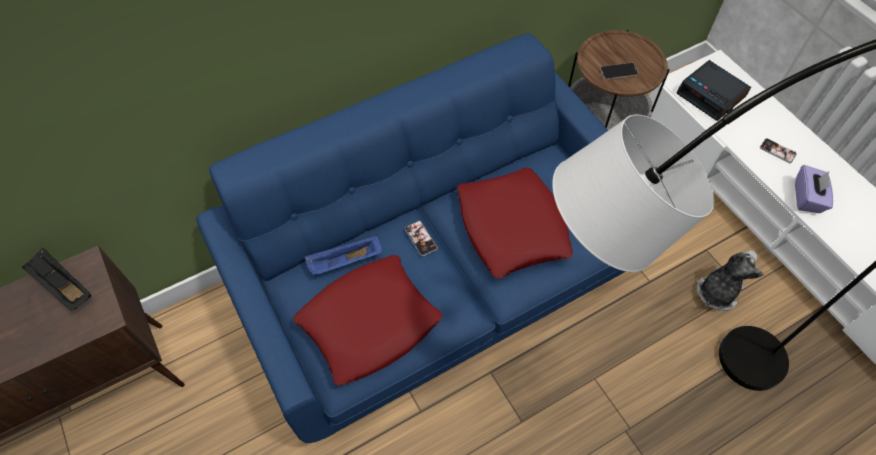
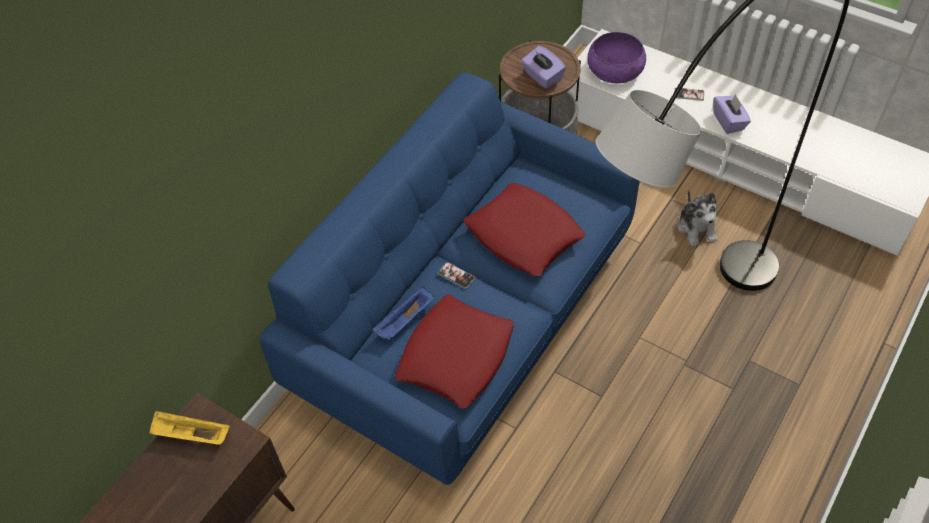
camera: 25 degrees left, 5 degrees down
black tray [22,247,92,310] -> yellow tray [149,411,230,445]
phone [600,63,638,79] -> purple tissue box [522,46,566,89]
alarm clock [676,60,751,121] -> purple bowl [587,32,646,83]
plush toy [696,250,764,311] -> plush toy turned 150 degrees clockwise [677,190,717,246]

